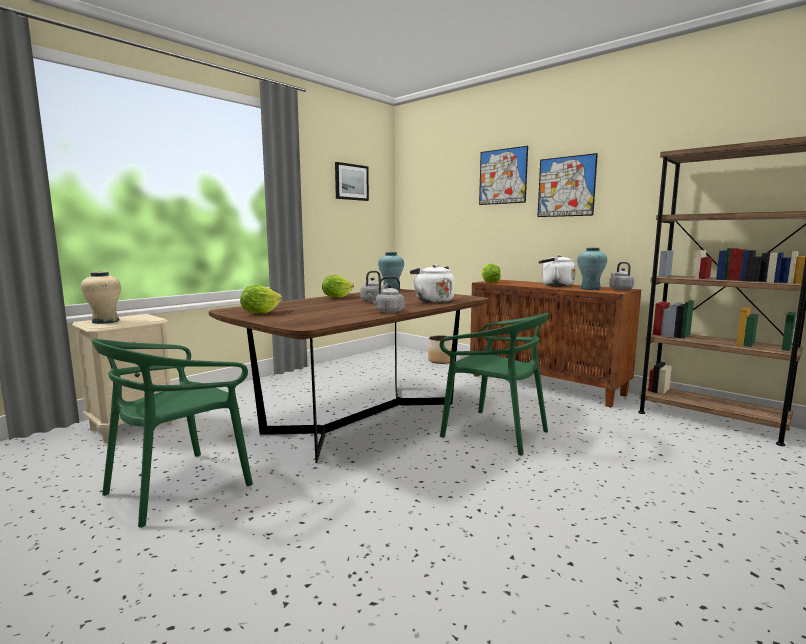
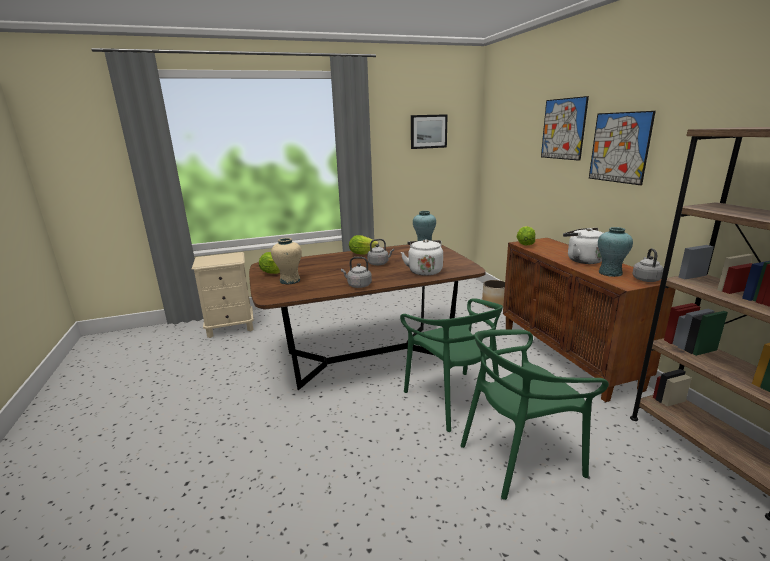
camera: 30 degrees right, 10 degrees up
beige vase [81,271,121,324] -> beige vase moved to [271,238,302,284]
green chair [92,339,253,528] -> green chair moved to [461,329,609,500]

